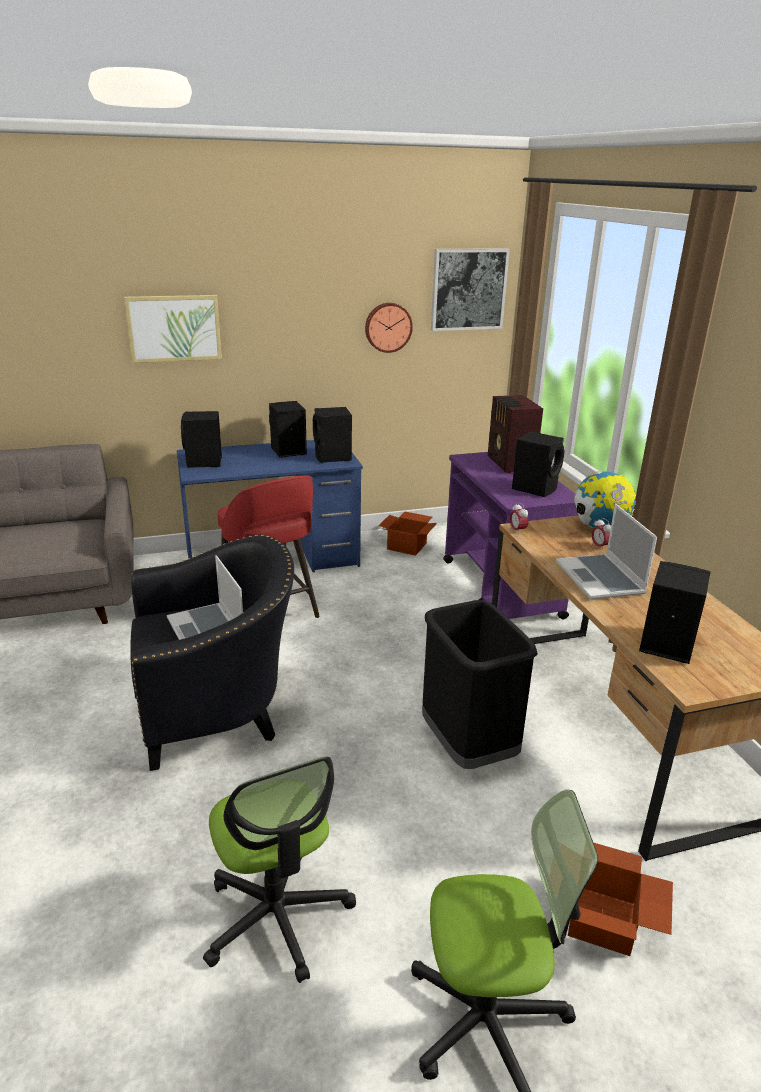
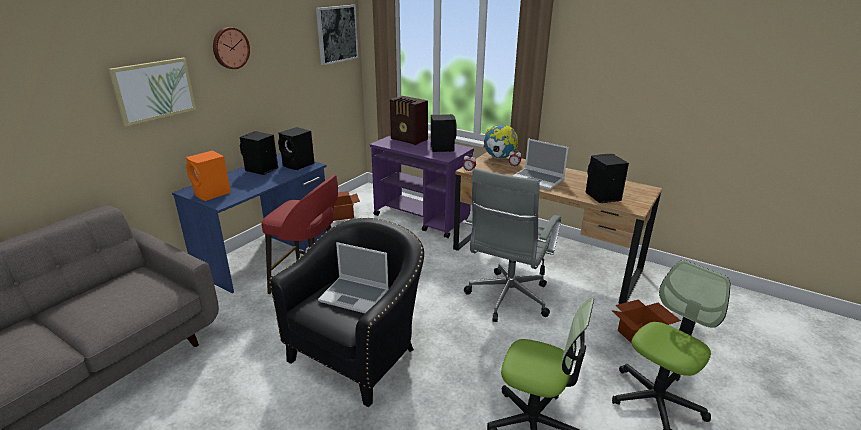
camera: 40 degrees left, 0 degrees up
black speaker [181,411,222,468] -> orange speaker [186,151,231,201]
wall clock [365,303,413,353] -> wall clock moved to [213,27,250,69]
black trash can [422,600,538,769] -> grey office chair [464,168,561,322]

